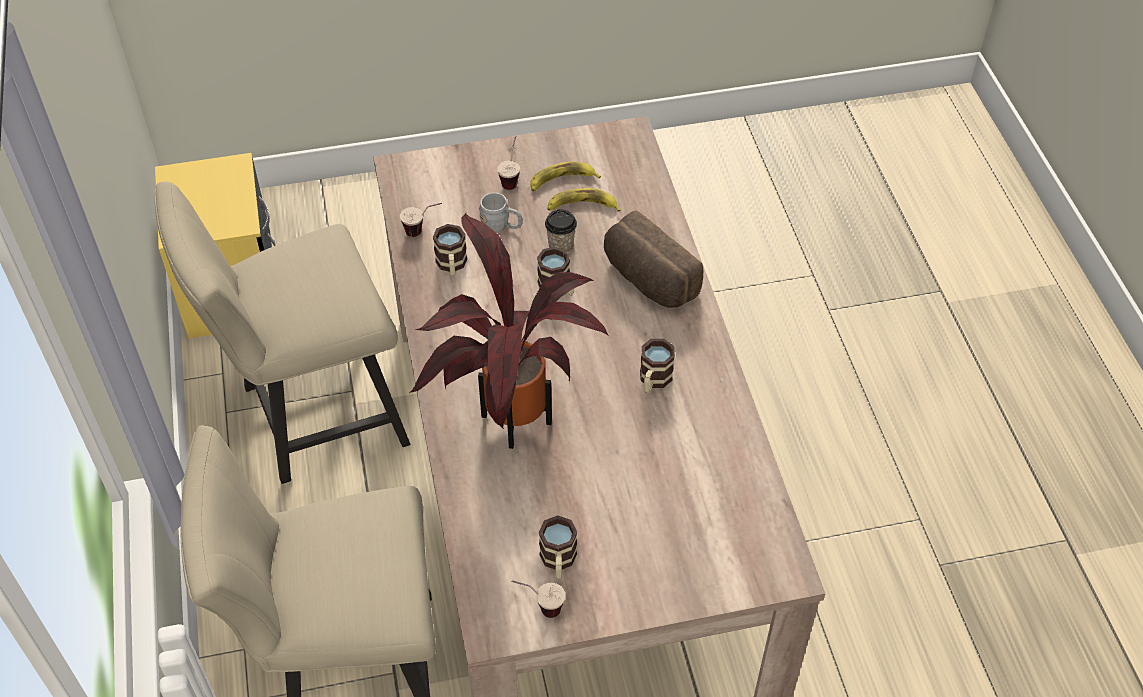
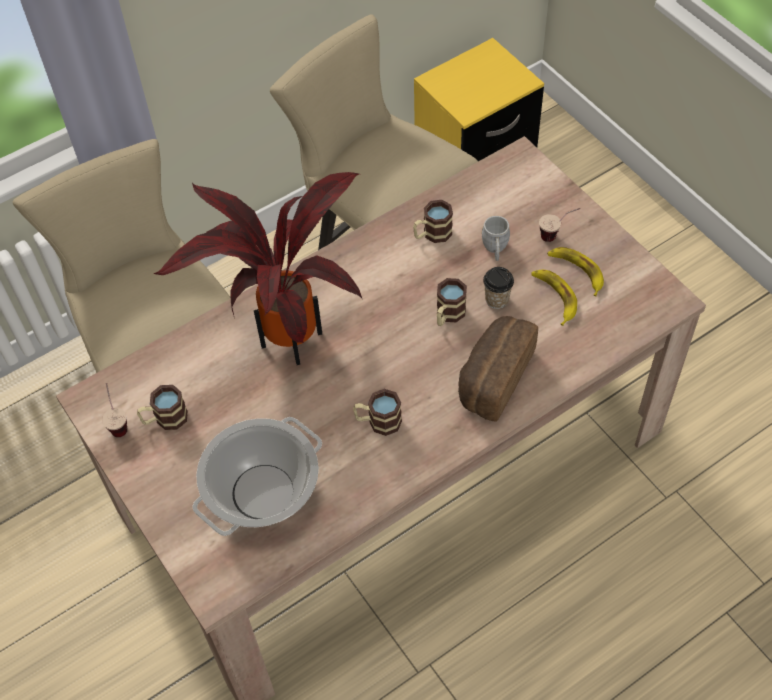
camera: 70 degrees right, 5 degrees up
cup [400,203,442,237] -> none
none -> cooking pot [192,417,322,536]

